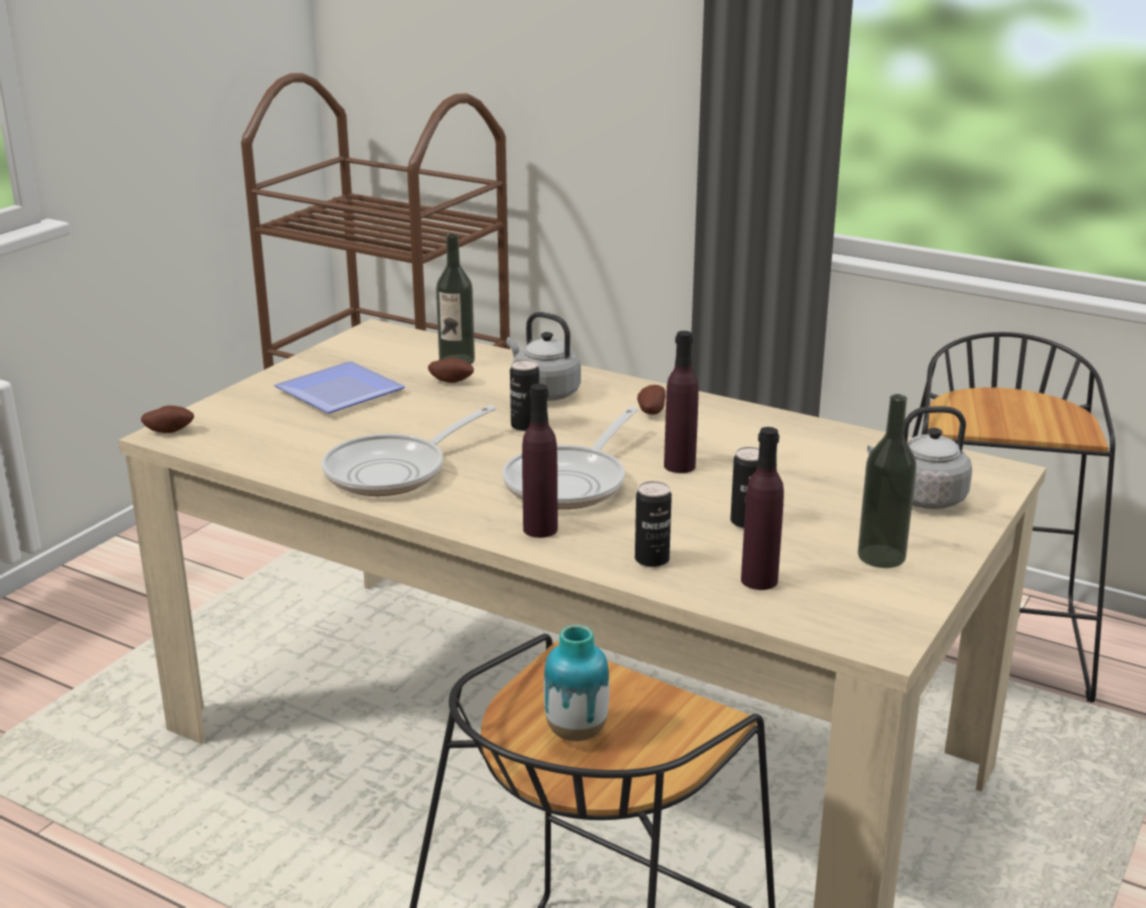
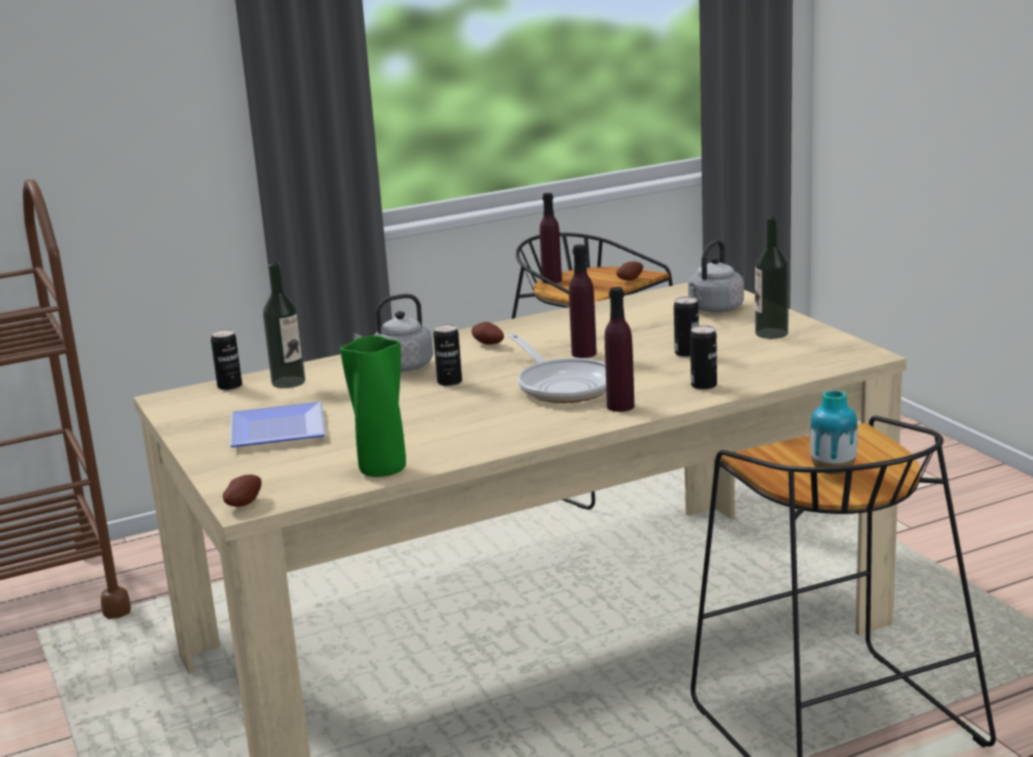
camera: 55 degrees left, 5 degrees down
frying pan [322,405,496,496] -> none
potato [428,357,474,383] -> potato moved to [616,261,643,280]
purple bottle [741,427,784,590] -> purple bottle moved to [540,193,562,284]
none -> can [211,329,242,390]
none -> green vase [340,336,406,477]

